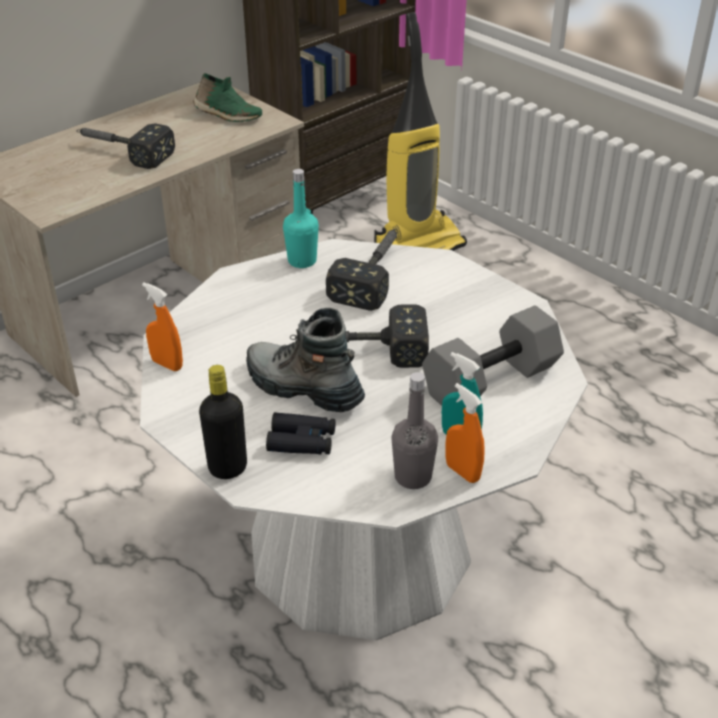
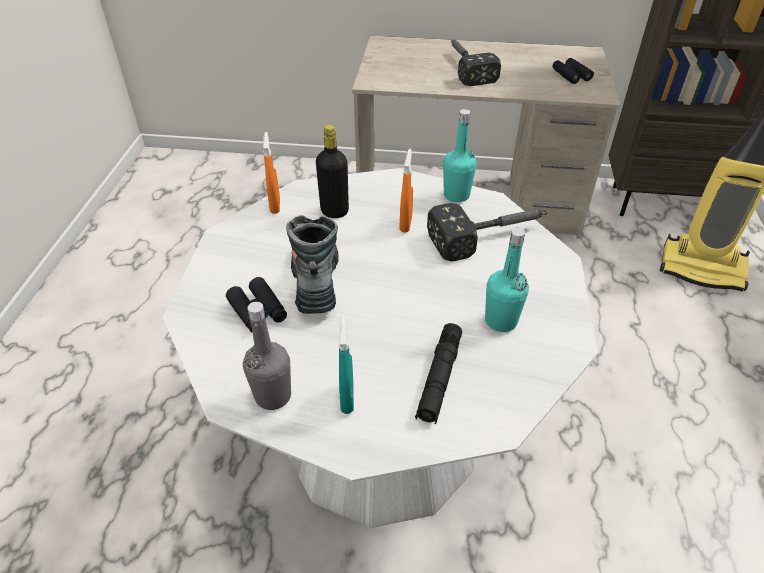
camera: 50 degrees right, 5 degrees up
green shoe [193,73,262,122] -> black binoculars [552,58,594,84]
black bottle [199,365,247,479] -> black bottle moved to [316,125,349,218]
hammer [290,304,429,368] -> none
grey dumbbell [422,305,564,406] -> black flashlight [415,323,462,424]
orange spray bottle [445,383,485,483] -> orange spray bottle moved to [400,149,413,233]
none -> turquoise bottle [485,228,529,332]

